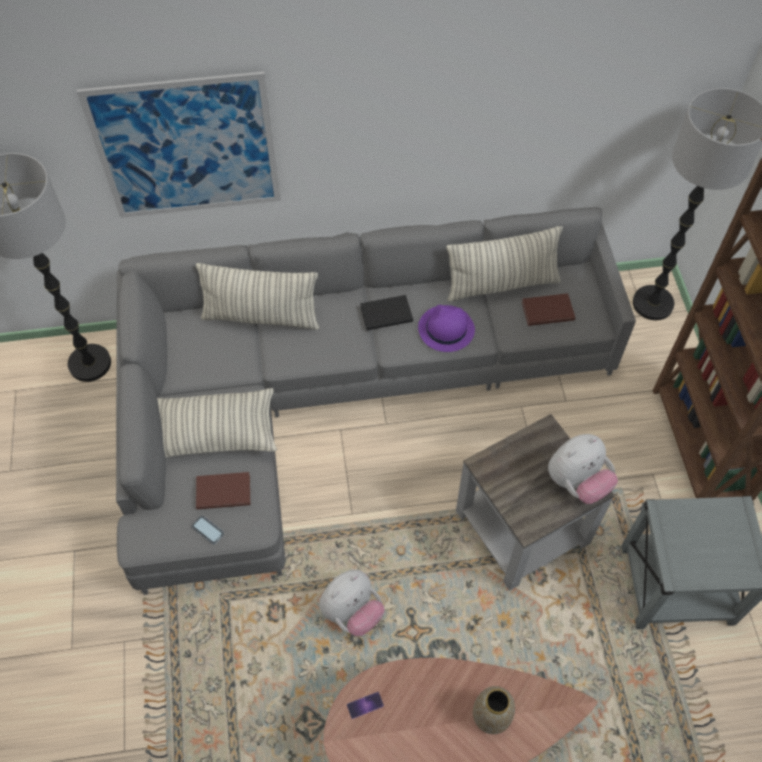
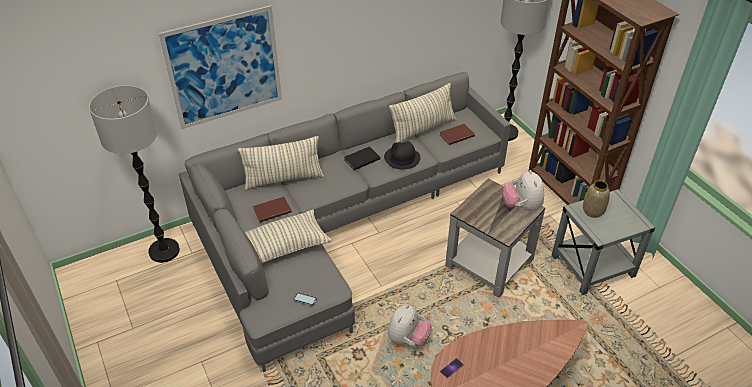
camera: 20 degrees left, 15 degrees down
brown book [196,472,250,510] -> brown book moved to [253,197,292,222]
purple hat [418,305,475,352] -> black hat [384,142,421,170]
vase [473,686,515,734] -> vase moved to [583,180,610,218]
plush toy [548,434,618,504] -> plush toy turned 135 degrees clockwise [502,170,544,211]

